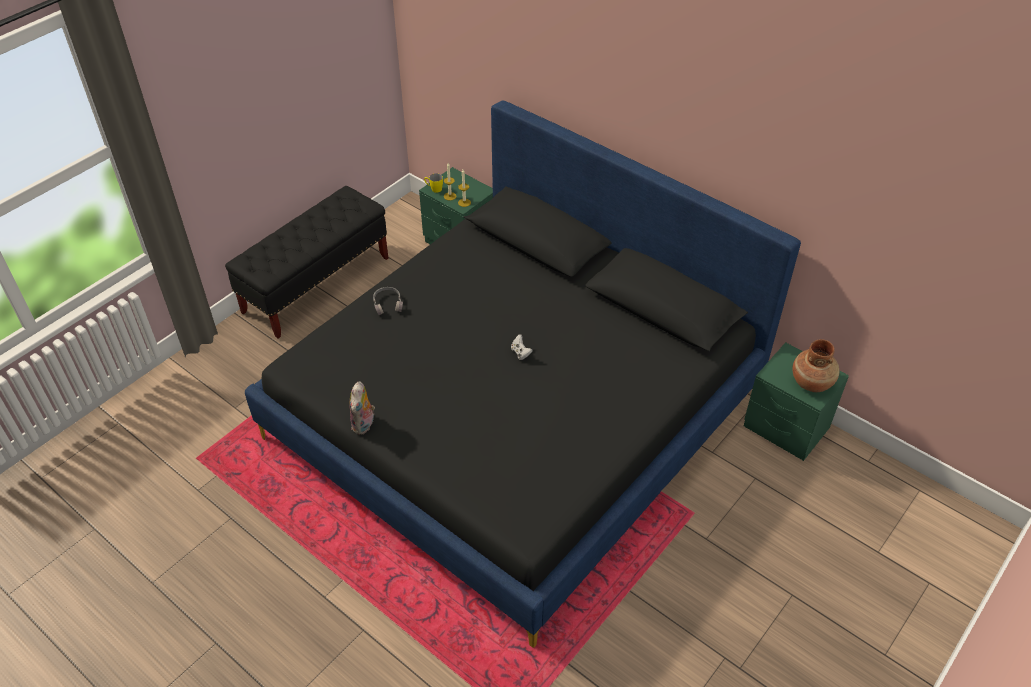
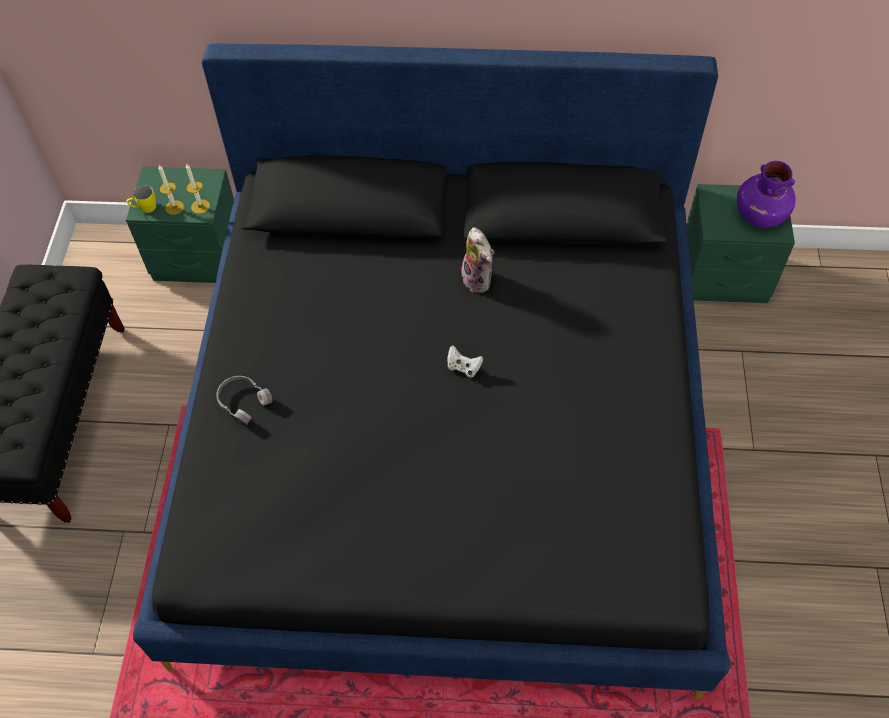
camera: 35 degrees left, 10 degrees up
plush toy [349,382,375,434] -> plush toy moved to [462,227,494,293]
brown vase [792,339,839,392] -> purple vase [737,161,796,228]

